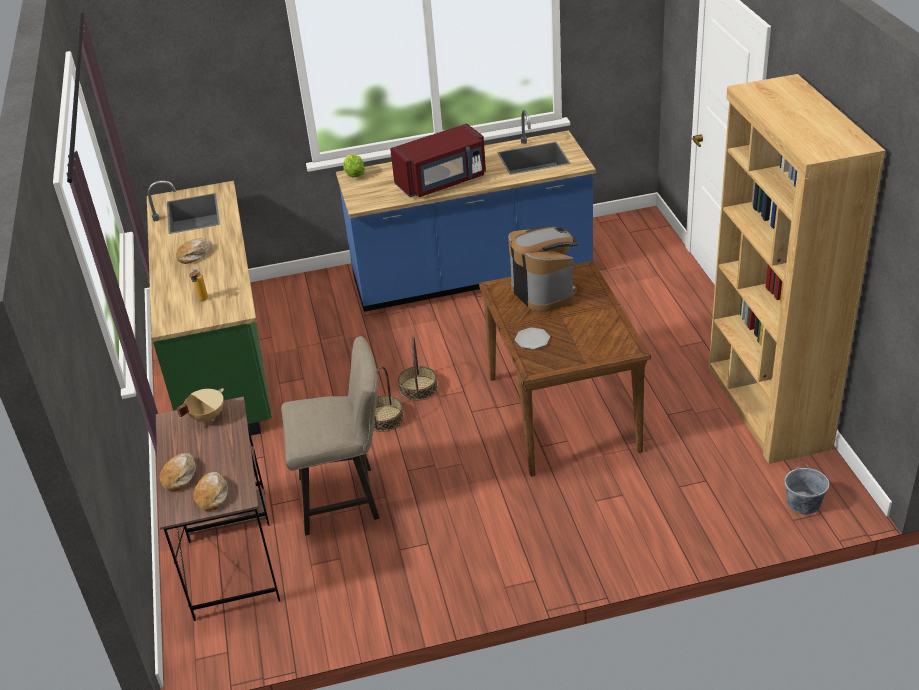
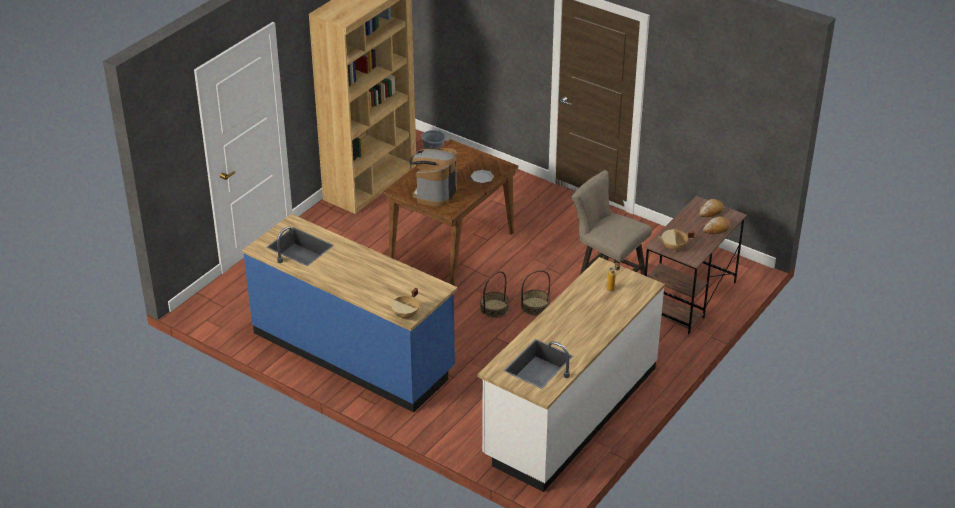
camera: 135 degrees left, 0 degrees up
green counter [147,181,272,436] -> white counter [477,257,665,492]
bread [176,238,211,264] -> none
lettuce [343,155,365,177] -> beige cooking pot [391,288,419,319]
red microwave [390,123,486,197] -> none

